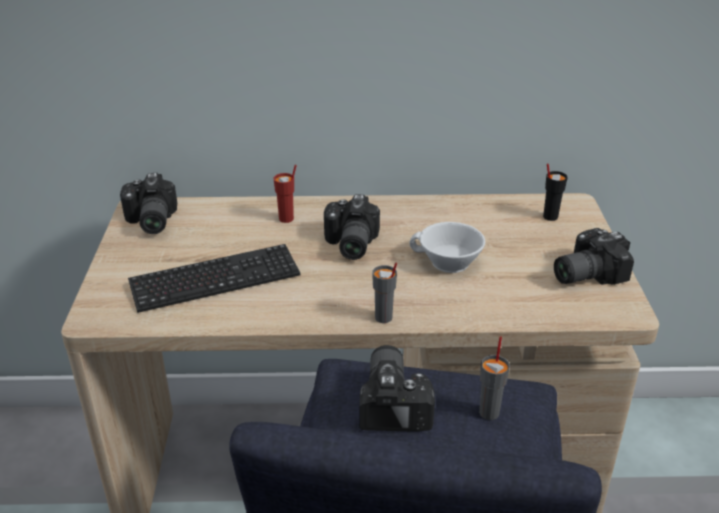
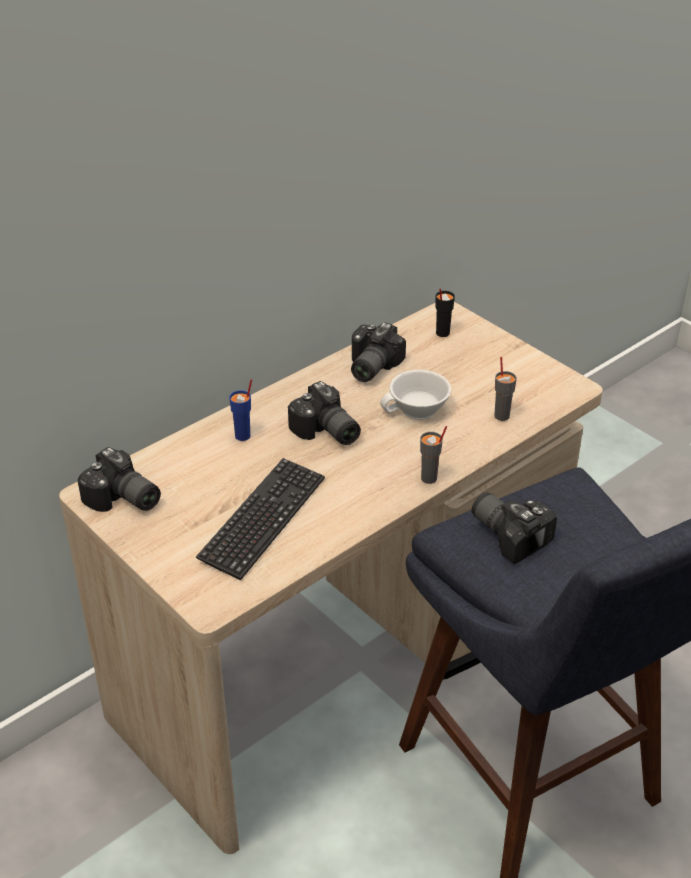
camera: 40 degrees left, 5 degrees up
red cup [274,165,297,223] -> blue cup [229,379,252,441]
grey cup [479,336,510,420] -> grey cup moved to [494,357,517,421]
camera [554,228,634,285] -> camera moved to [351,322,406,382]

